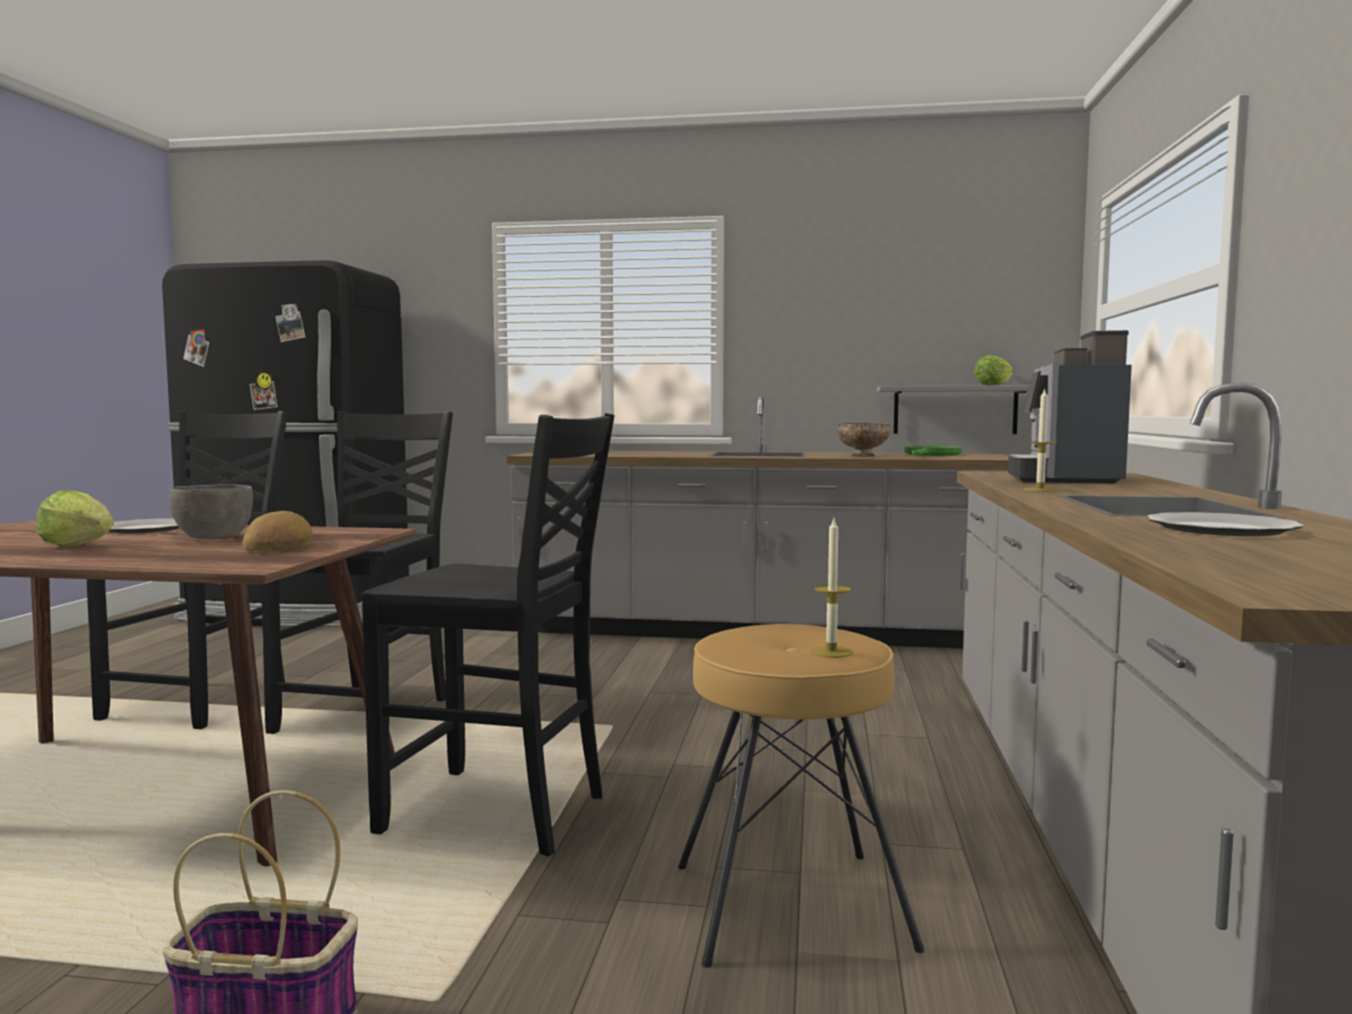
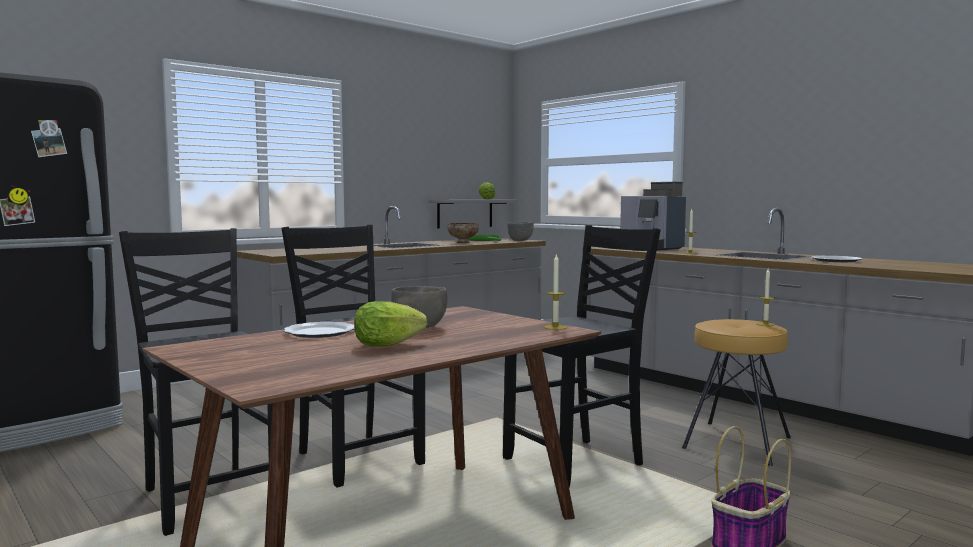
camera: 50 degrees left, 0 degrees up
bread [242,511,312,552] -> none
none -> grey bowl [507,222,534,241]
none -> candle [544,255,567,330]

